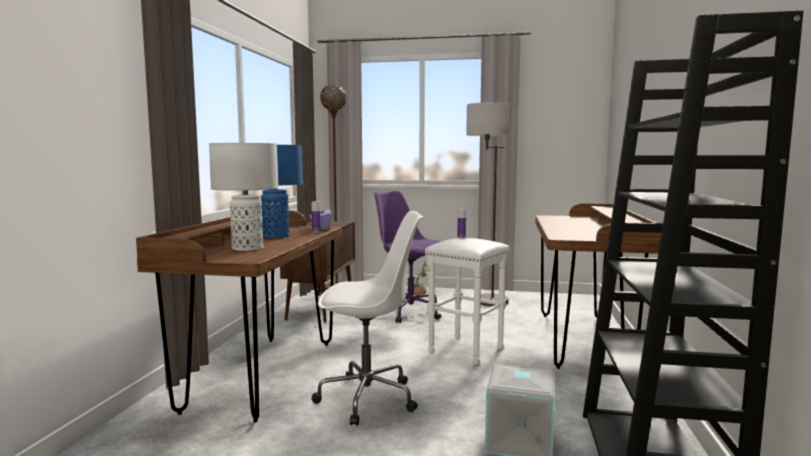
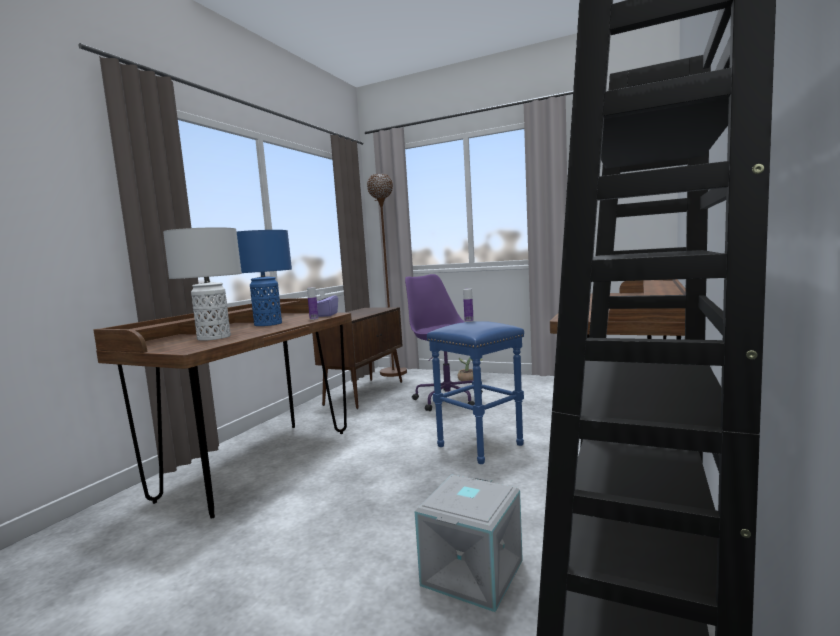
camera: 15 degrees right, 0 degrees up
white office chair [312,211,424,426] -> none
white stool [425,238,510,365] -> blue stool [427,321,524,464]
grey floor lamp [466,102,509,306] -> none

